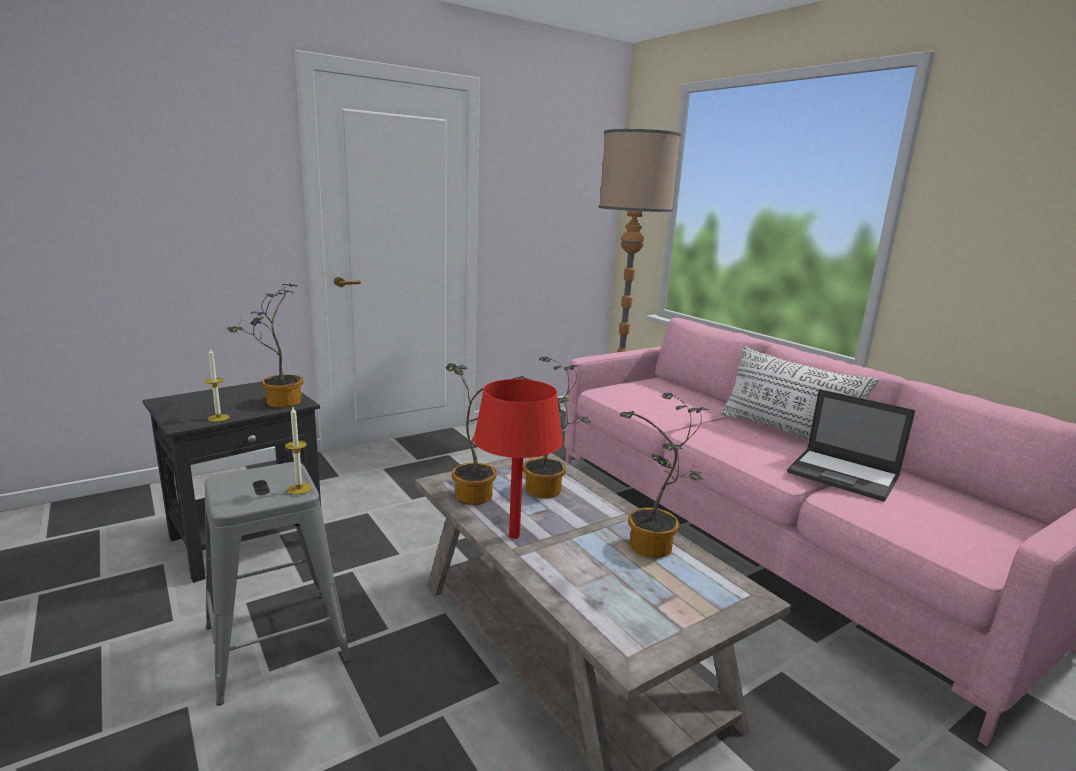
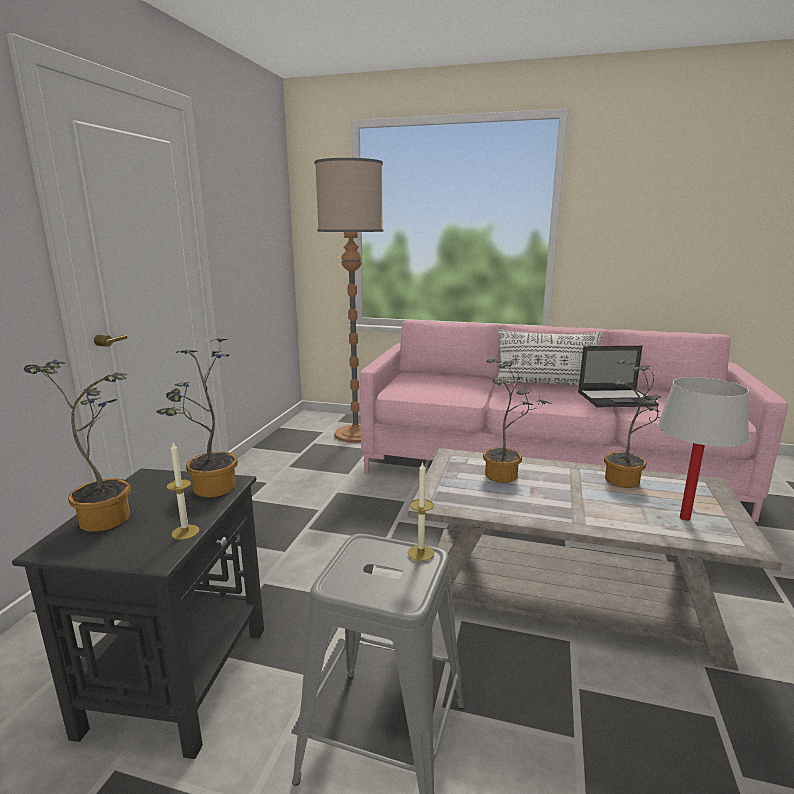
camera: 40 degrees left, 0 degrees up
potted plant [446,363,496,505] -> potted plant moved to [24,360,131,532]
red table lamp [474,379,563,539] -> none
none -> white table lamp [657,377,749,521]

